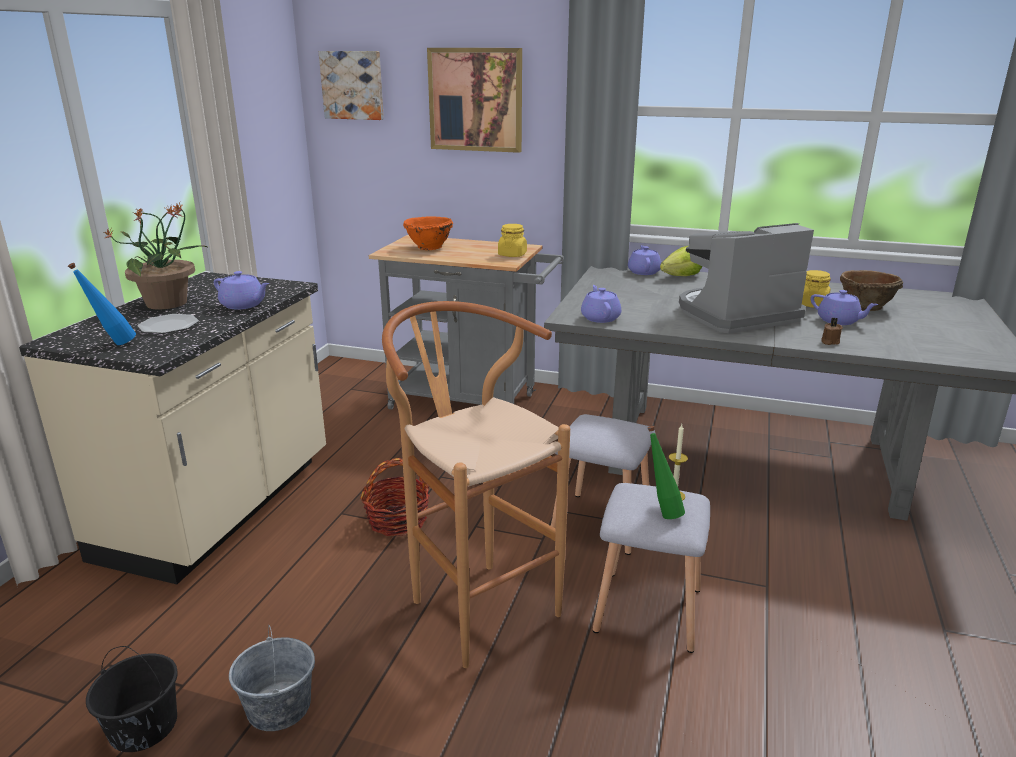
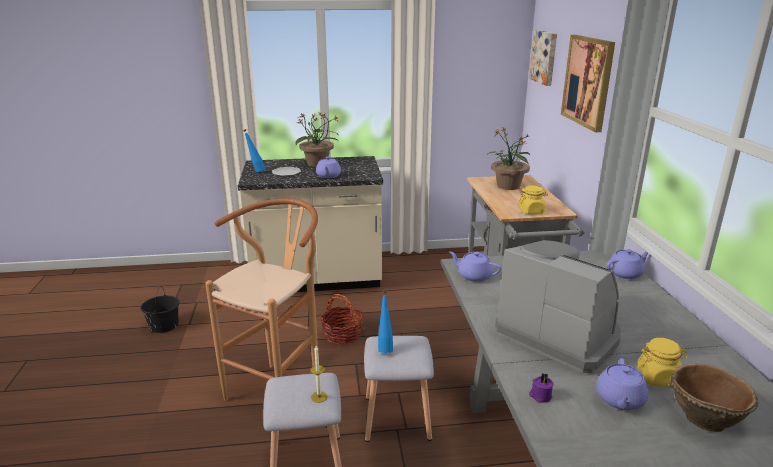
camera: 65 degrees right, 0 degrees up
grey bucket [229,625,315,731] -> none
orange bowl [403,216,453,250] -> potted plant [486,127,530,190]
purple teapot [581,285,621,323] -> purple teapot turned 120 degrees counterclockwise [449,252,501,282]
green bottle [648,426,685,519] -> none
lettuce [660,246,703,276] -> none
brown candle [821,318,843,345] -> purple candle [529,373,554,403]
none -> blue bottle [378,291,393,353]

